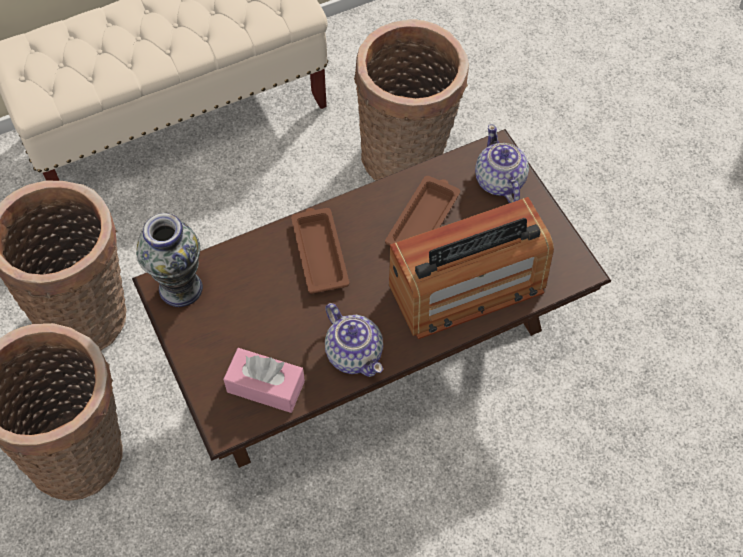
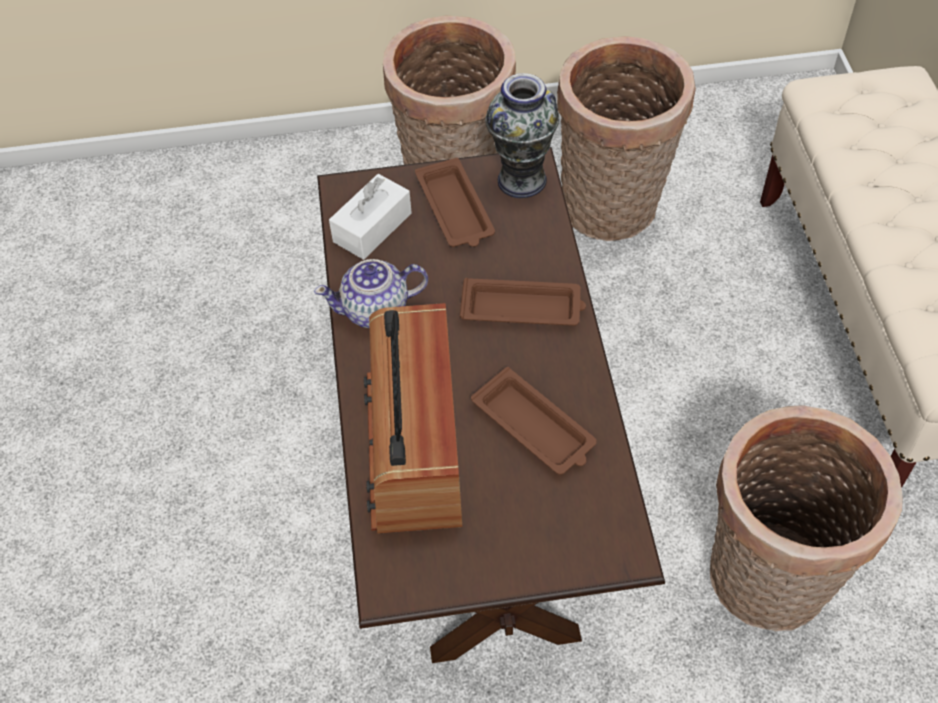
camera: 110 degrees right, 5 degrees down
pink tissue box [223,348,305,413] -> white tissue box [329,174,412,260]
teapot [475,124,529,203] -> none
none -> brown tray [415,158,495,247]

